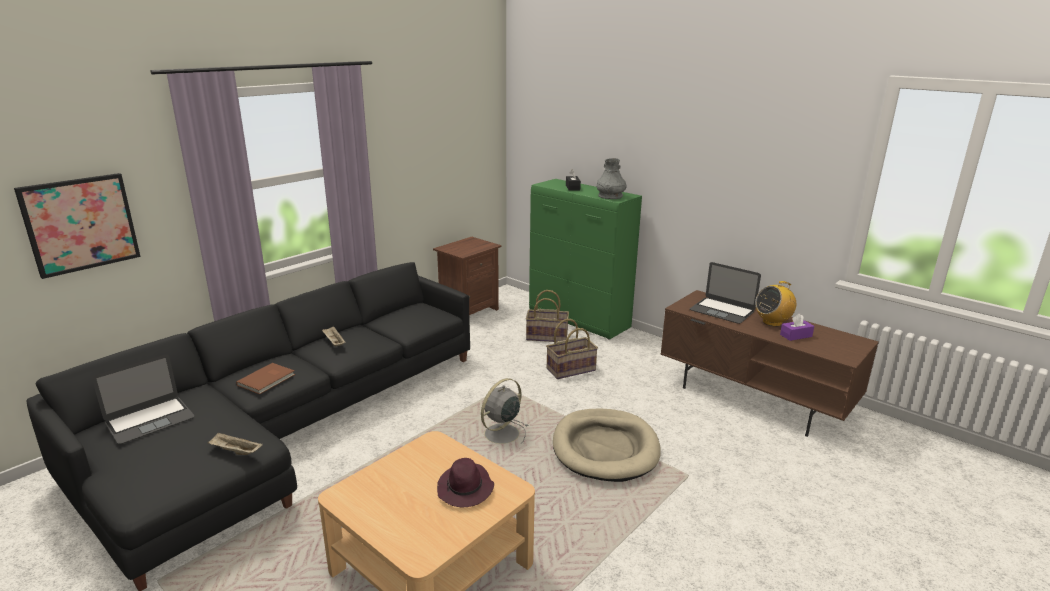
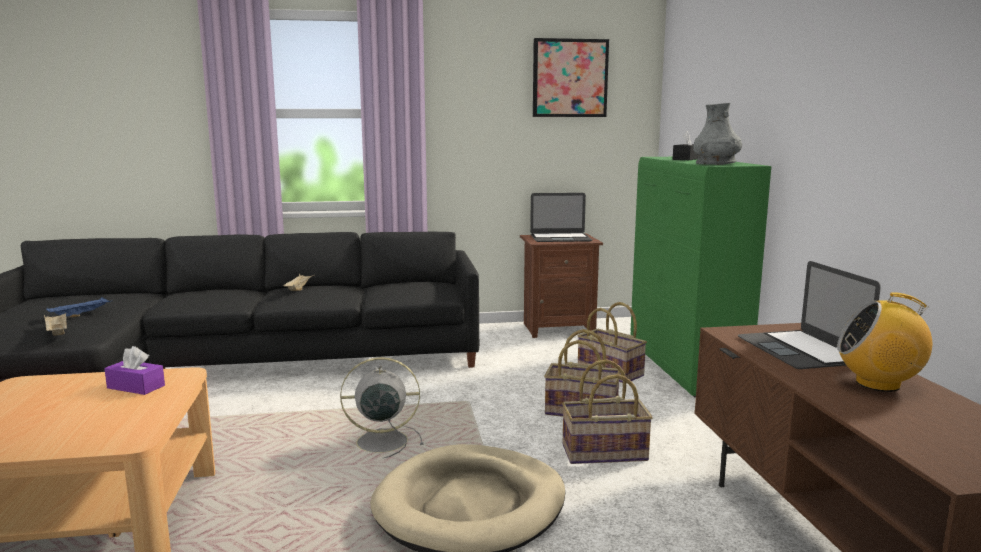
camera: 40 degrees right, 10 degrees down
picture [14,173,141,279] -> picture moved to [533,38,609,117]
laptop [92,355,194,444] -> laptop moved to [530,193,592,242]
brown book [236,363,295,394] -> none
purple hat [437,458,494,507] -> none
purple tissue box [780,314,814,341] -> purple tissue box moved to [104,346,165,395]
none -> blue tray [46,297,111,317]
none -> basket [562,359,653,464]

